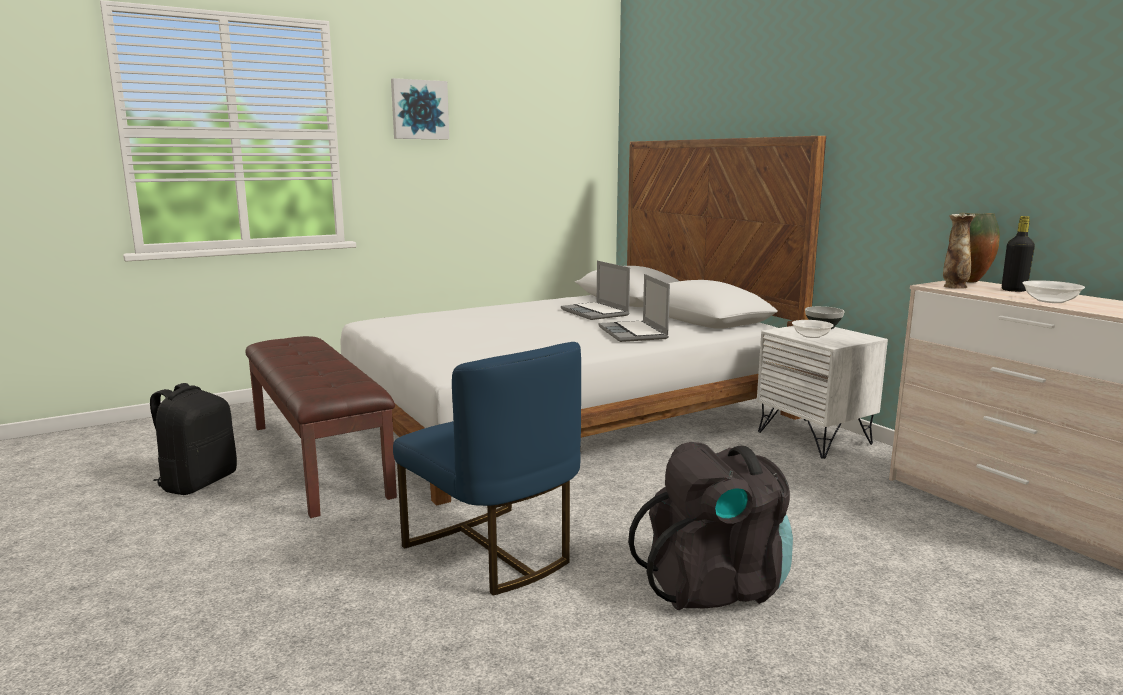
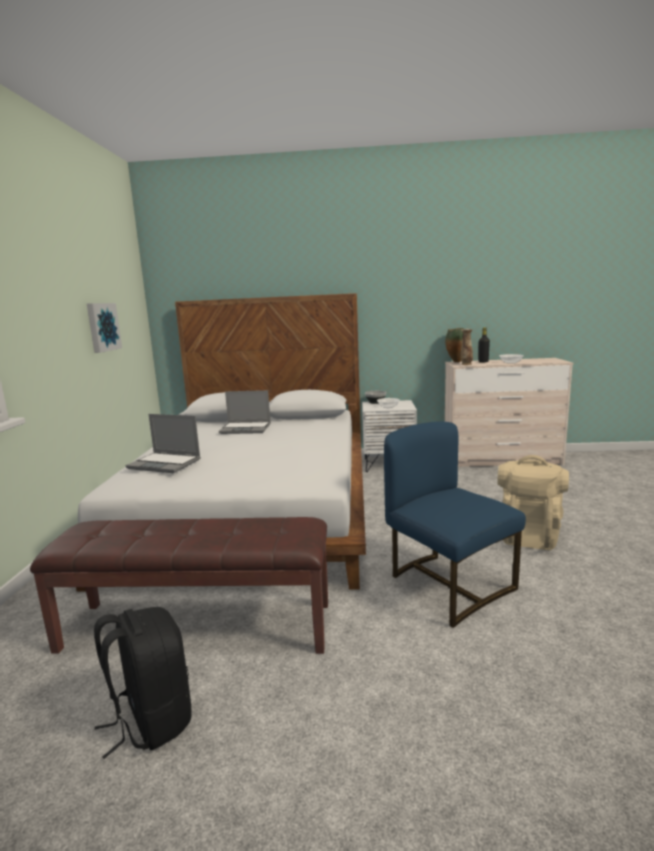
camera: 55 degrees left, 0 degrees up
picture [391,78,449,139] -> picture moved to [87,303,122,353]
blue chair [393,342,581,596] -> blue chair turned 120 degrees counterclockwise [384,421,526,628]
laptop [599,274,670,342] -> laptop moved to [126,414,201,473]
black backpack [628,442,793,610] -> beige backpack [497,455,569,550]

